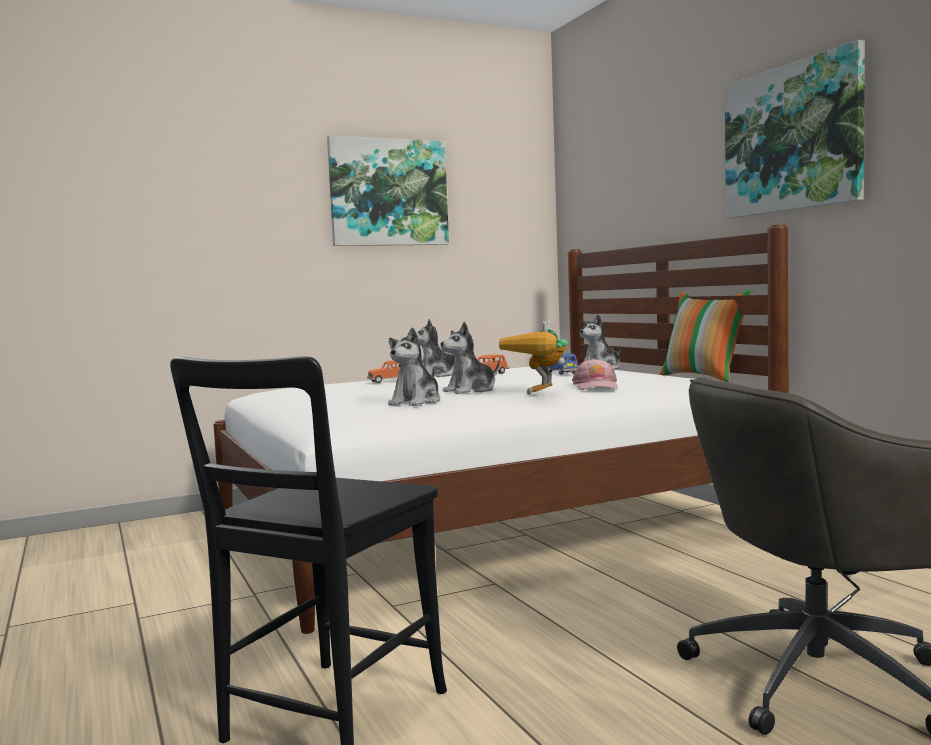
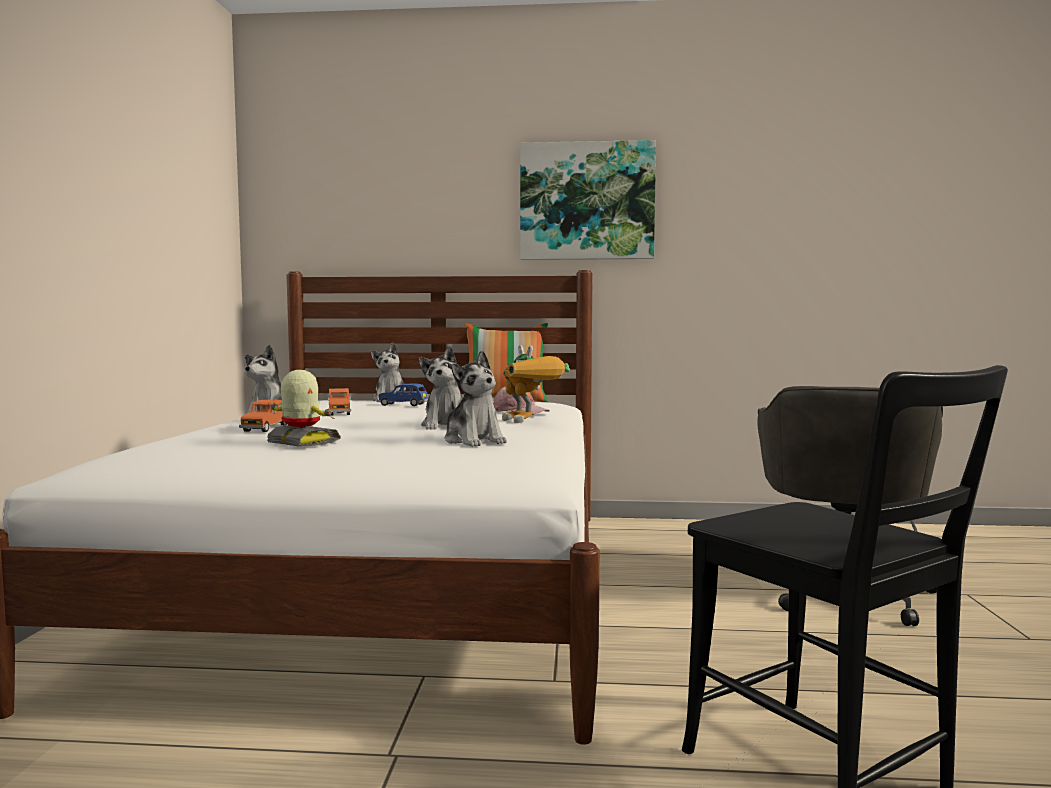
camera: 60 degrees left, 0 degrees up
picture [327,135,449,246] -> none
none -> toy robot [267,370,341,447]

